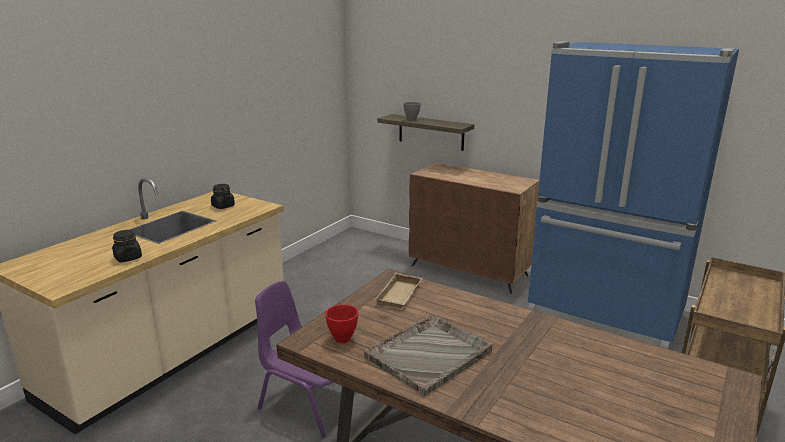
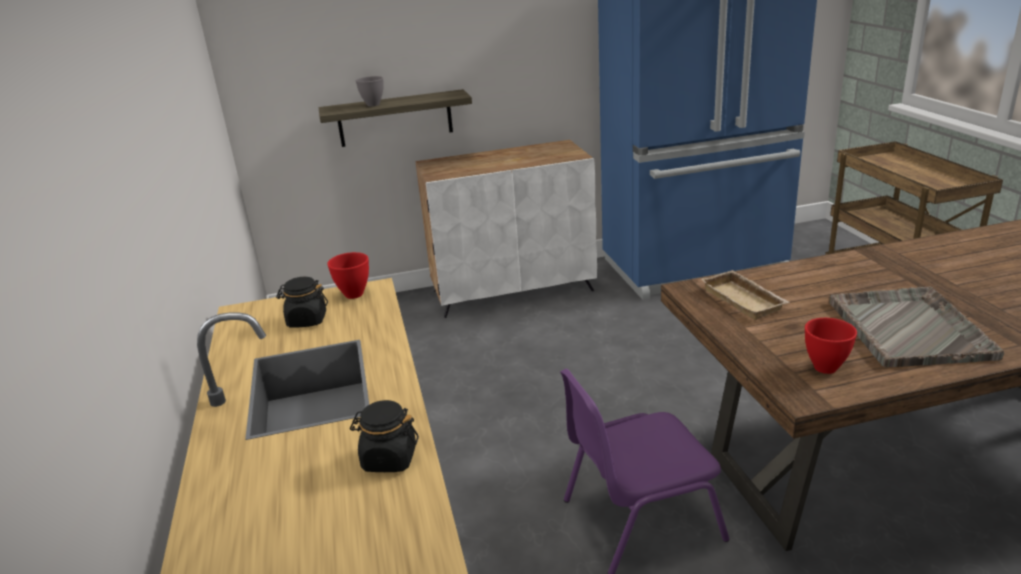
camera: 45 degrees left, 5 degrees up
brown cabinet [409,163,539,294] -> white cabinet [416,140,597,318]
none -> red bowl [327,252,369,299]

